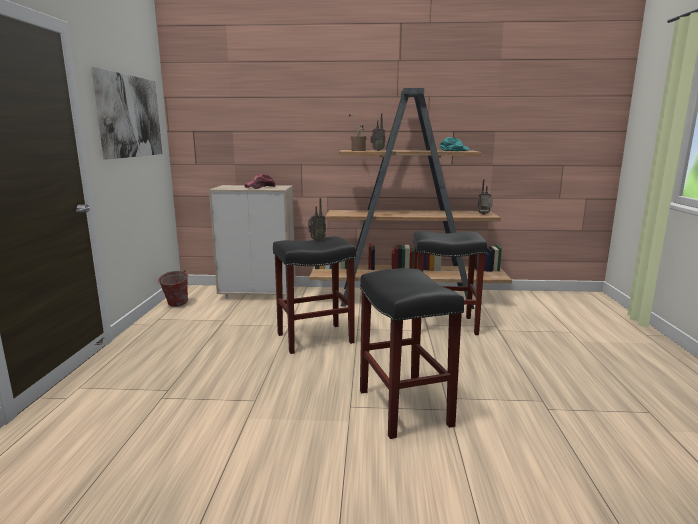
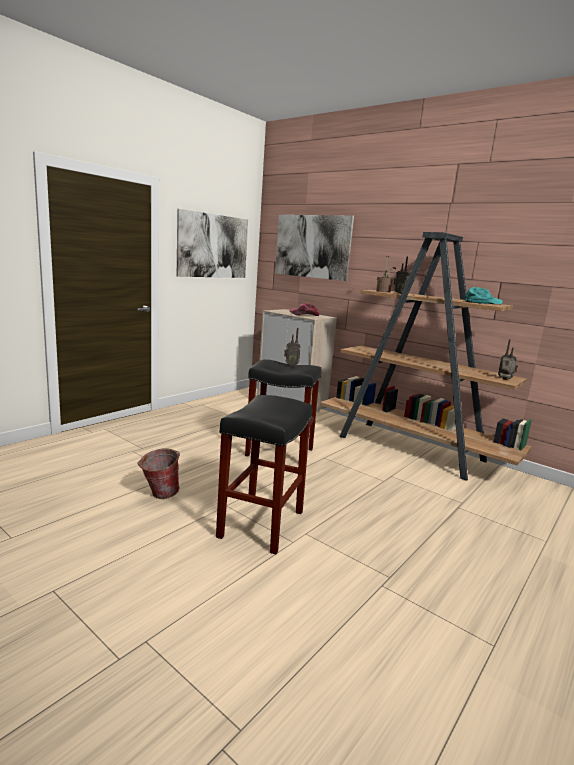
camera: 35 degrees right, 0 degrees up
bucket [157,270,188,307] -> bucket moved to [137,448,180,499]
black stool [413,231,487,335] -> none
none -> picture [275,215,354,281]

